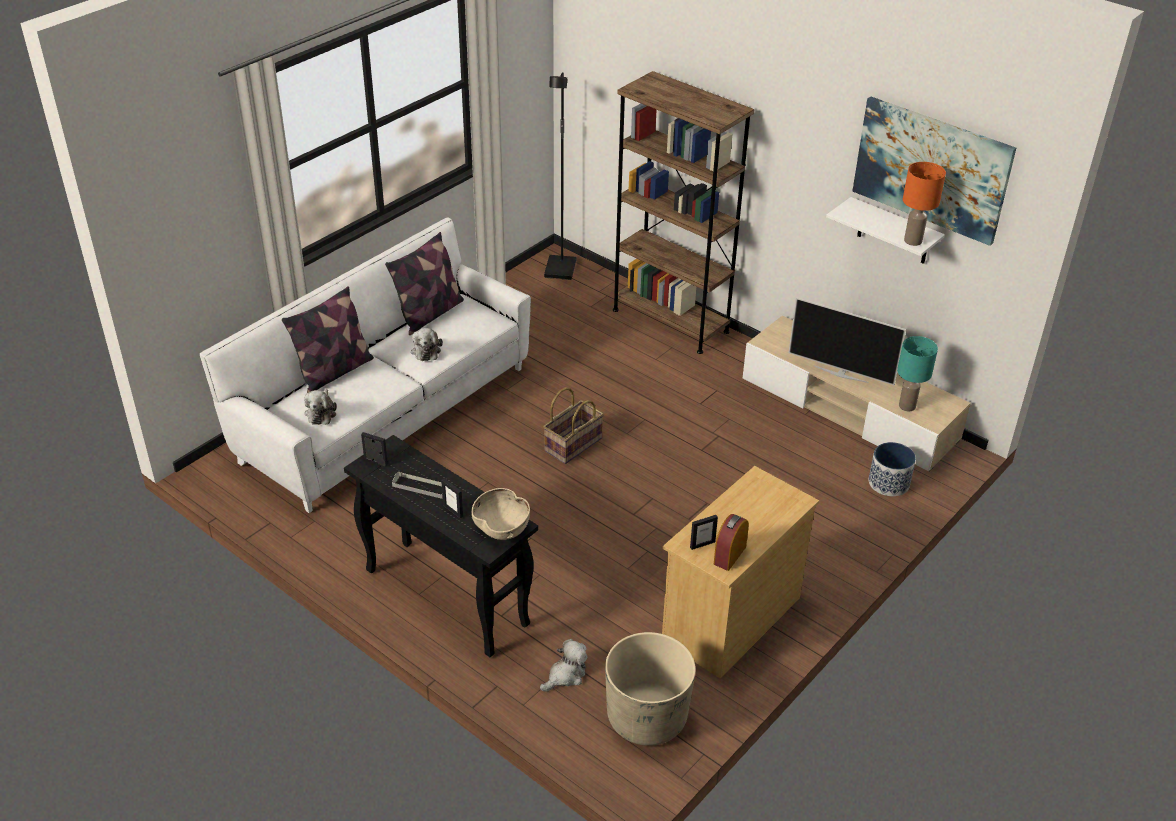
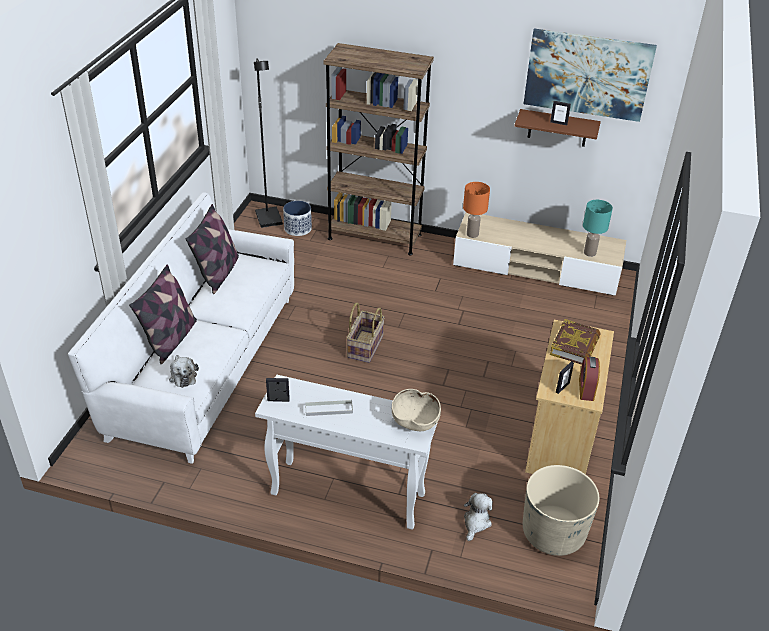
camera: 25 degrees left, 0 degrees up
black console table [344,435,538,657] -> white console table [255,375,438,530]
plush toy [411,328,443,361] -> none
picture frame [441,479,463,519] -> picture frame moved to [550,101,571,125]
television [788,297,906,386] -> none
white shelf [826,197,945,264] -> brown shelf [514,109,601,147]
planter [869,442,916,496] -> planter moved to [283,201,312,236]
orange table lamp [903,162,946,246] -> orange table lamp moved to [463,182,490,238]
none -> book [550,319,600,364]

